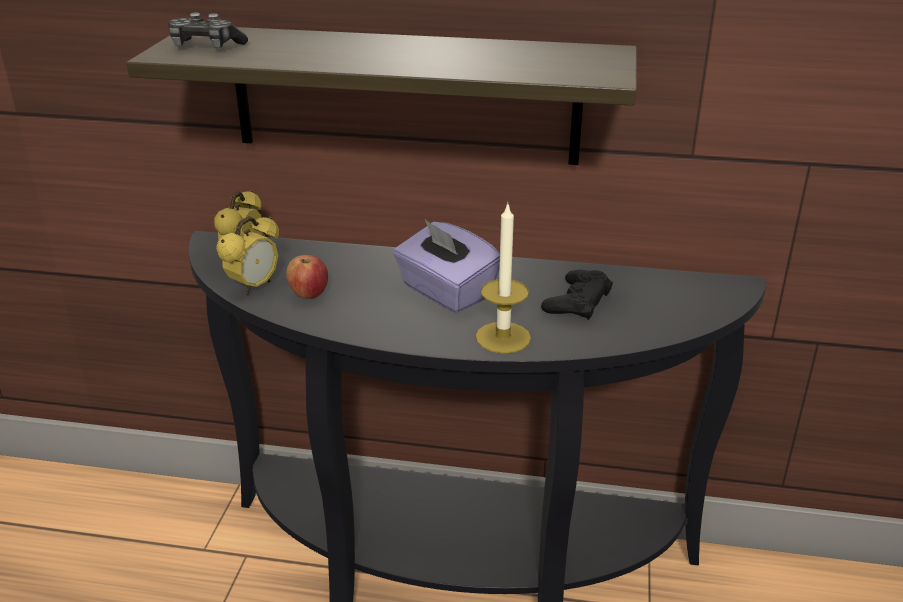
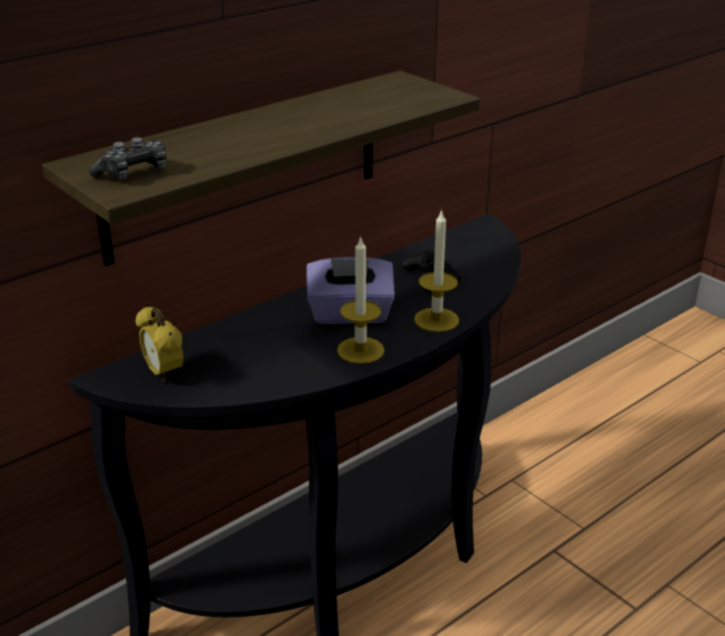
camera: 50 degrees left, 0 degrees up
alarm clock [216,216,279,295] -> none
apple [286,255,328,299] -> none
none -> candle [337,235,384,364]

